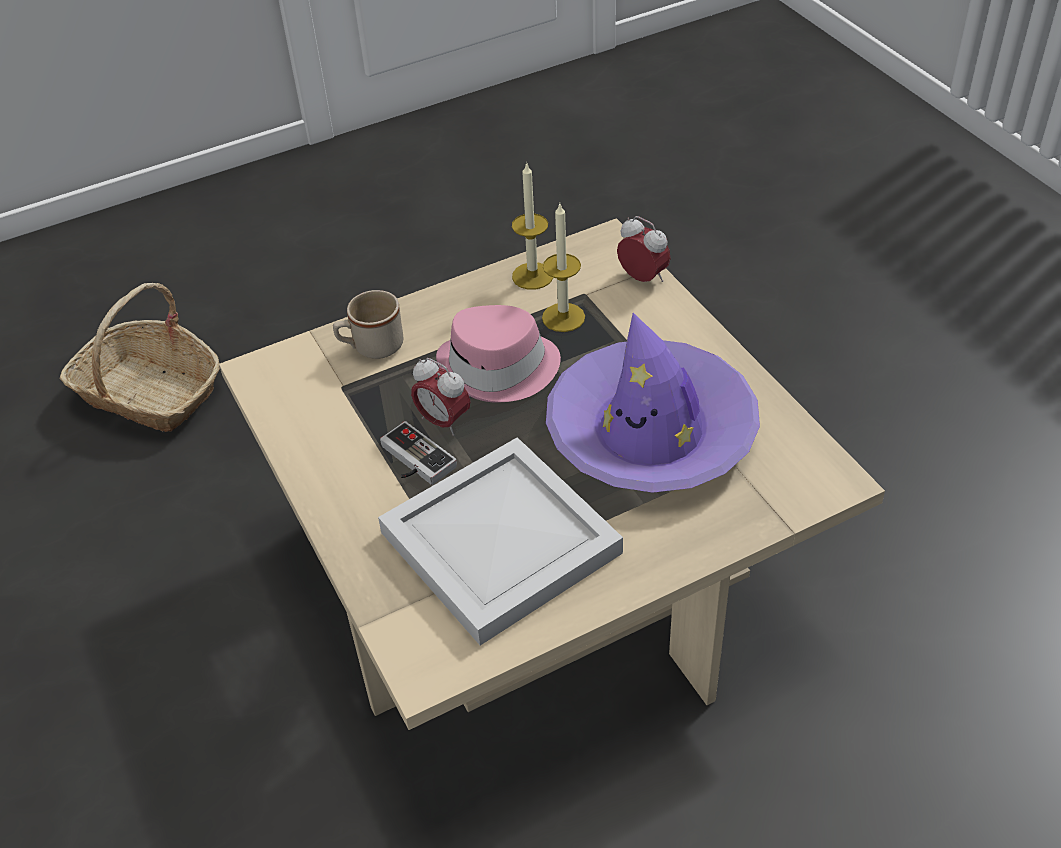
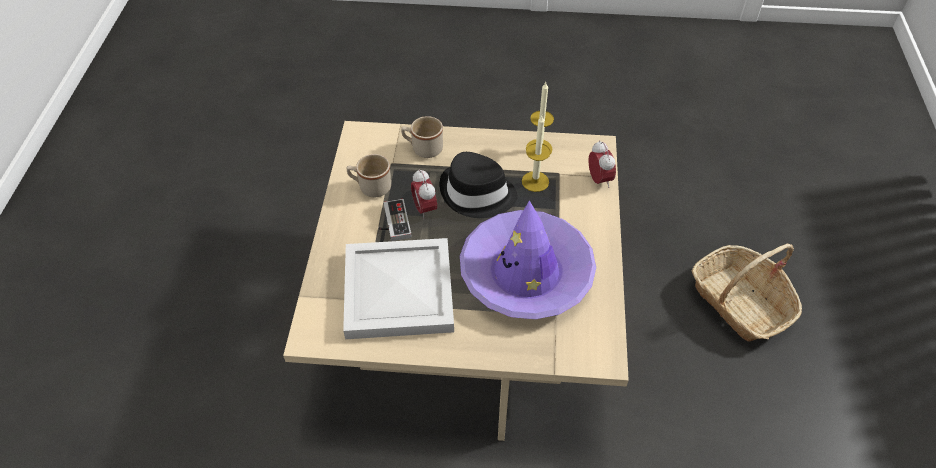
camera: 30 degrees right, 5 degrees up
basket [59,283,220,432] -> basket moved to [692,244,802,342]
pink hat [436,305,561,402] -> black hat [439,152,518,218]
none -> beige mug [347,154,391,197]

